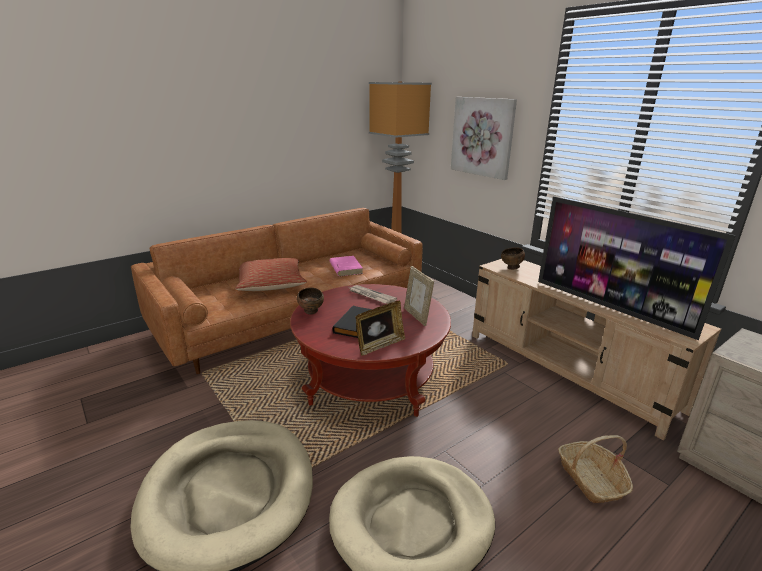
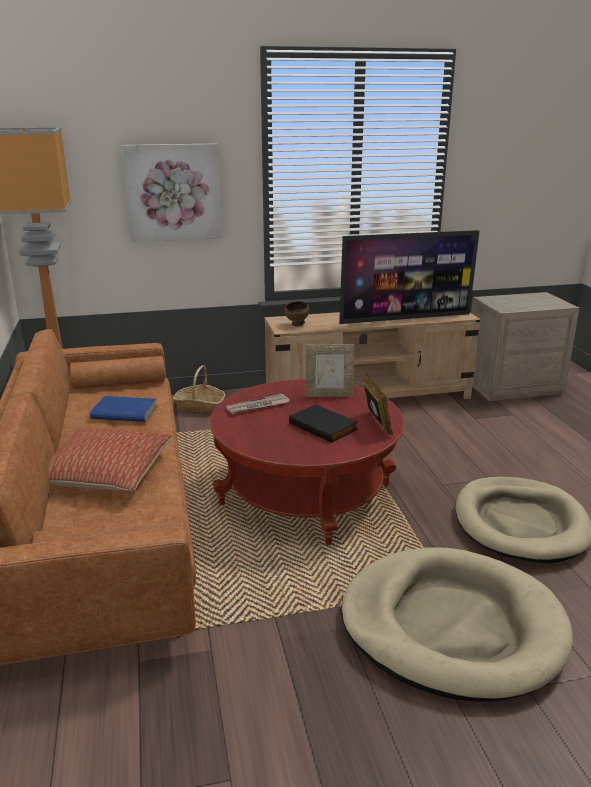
camera: 65 degrees left, 0 degrees up
brown bowl [297,287,324,315] -> none
pink book [330,256,363,276] -> blue book [90,396,158,422]
basket [558,435,633,503] -> basket moved to [173,365,225,413]

